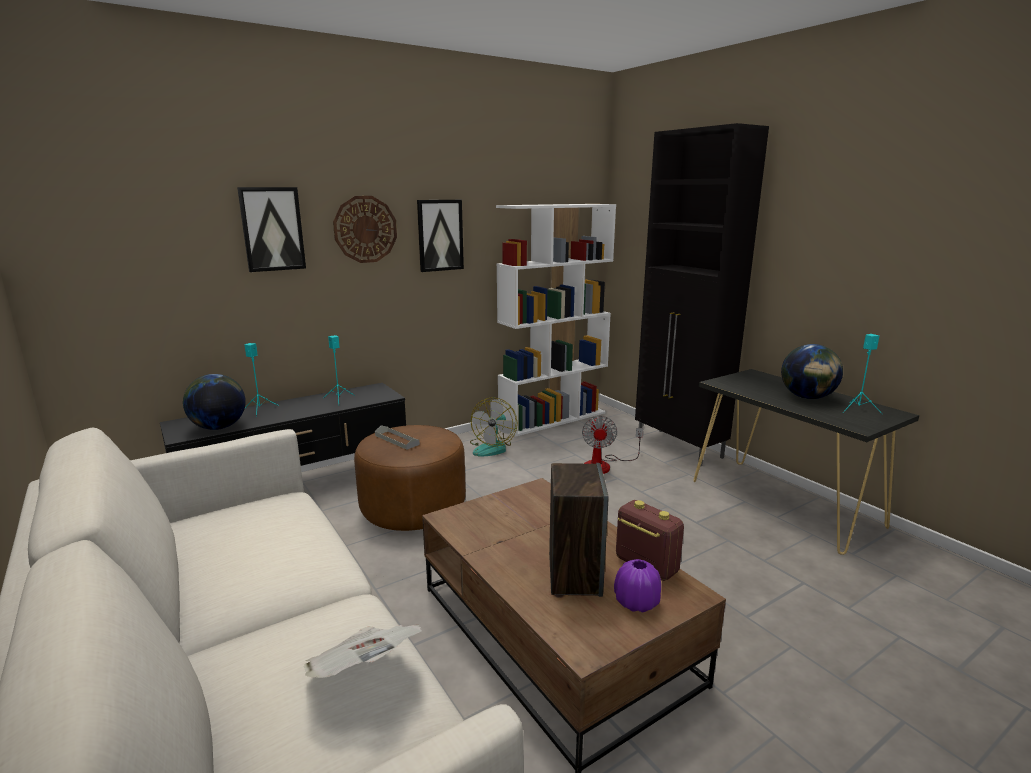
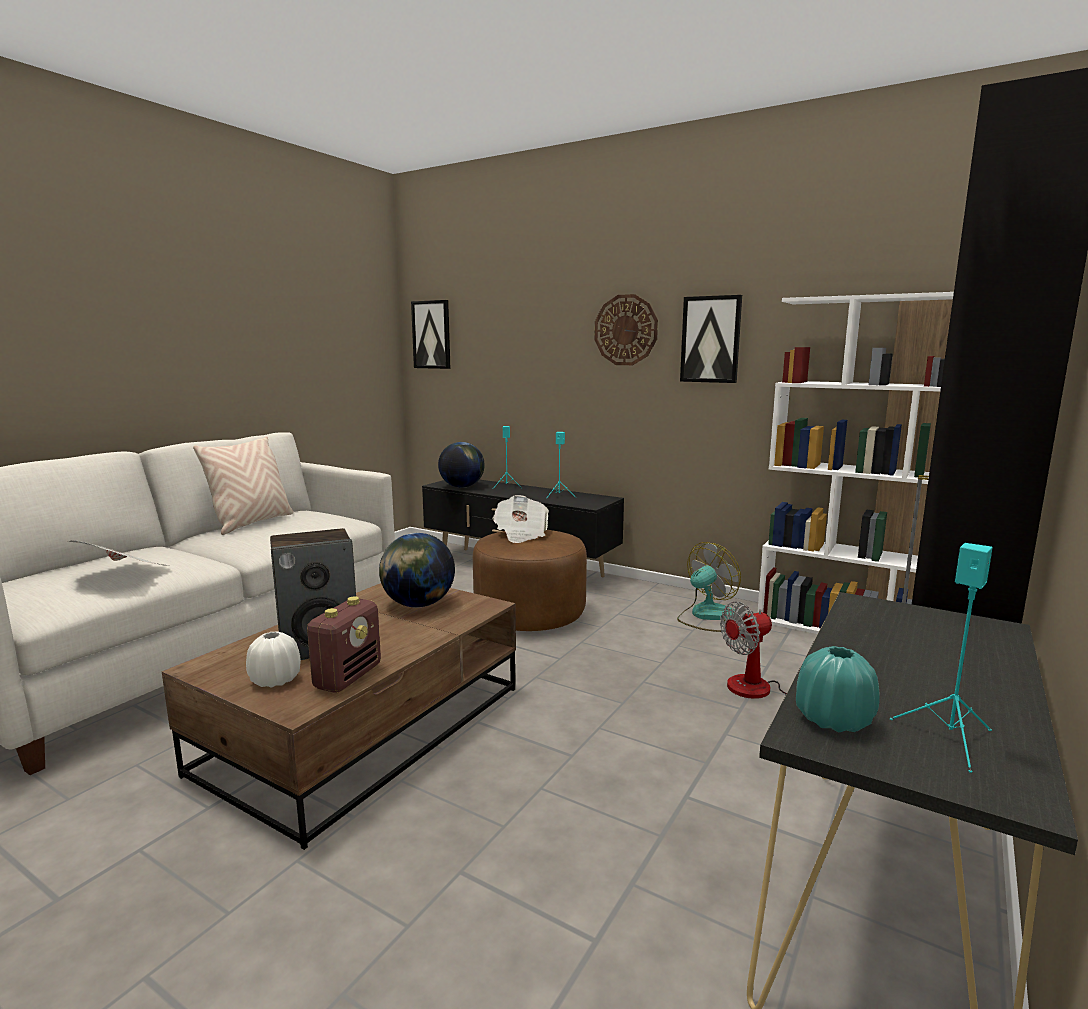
camera: 65 degrees right, 5 degrees down
picture [237,187,306,272] -> picture moved to [411,300,451,369]
grey tray [375,426,420,450] -> newspaper [493,495,549,543]
fan [470,397,517,457] -> fan turned 150 degrees clockwise [677,542,741,632]
purple vase [614,559,661,612] -> white vase [246,631,301,688]
globe [781,344,843,399] -> globe moved to [379,533,455,608]
none -> beige pillow [193,436,294,535]
none -> turquoise vase [796,646,880,732]

